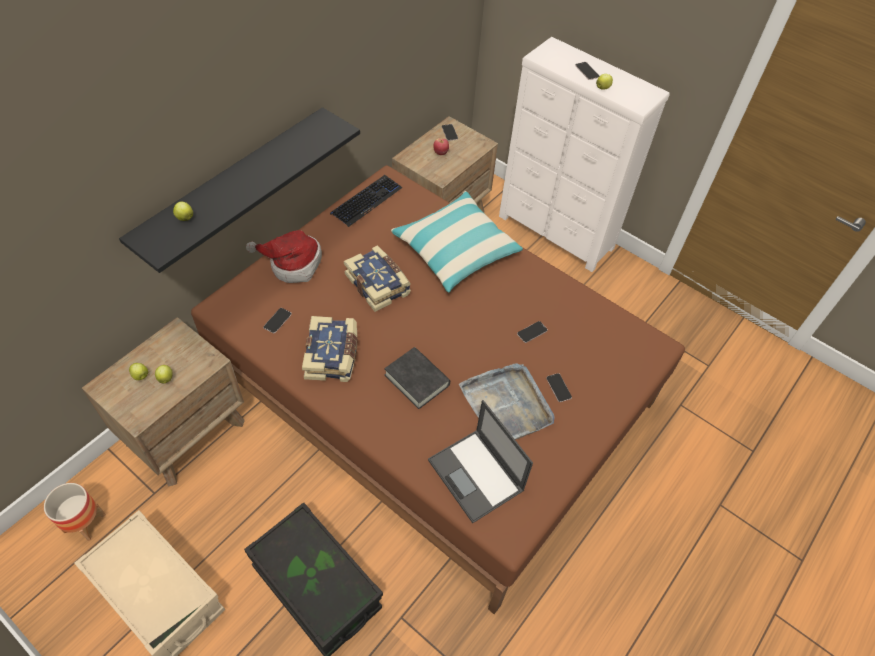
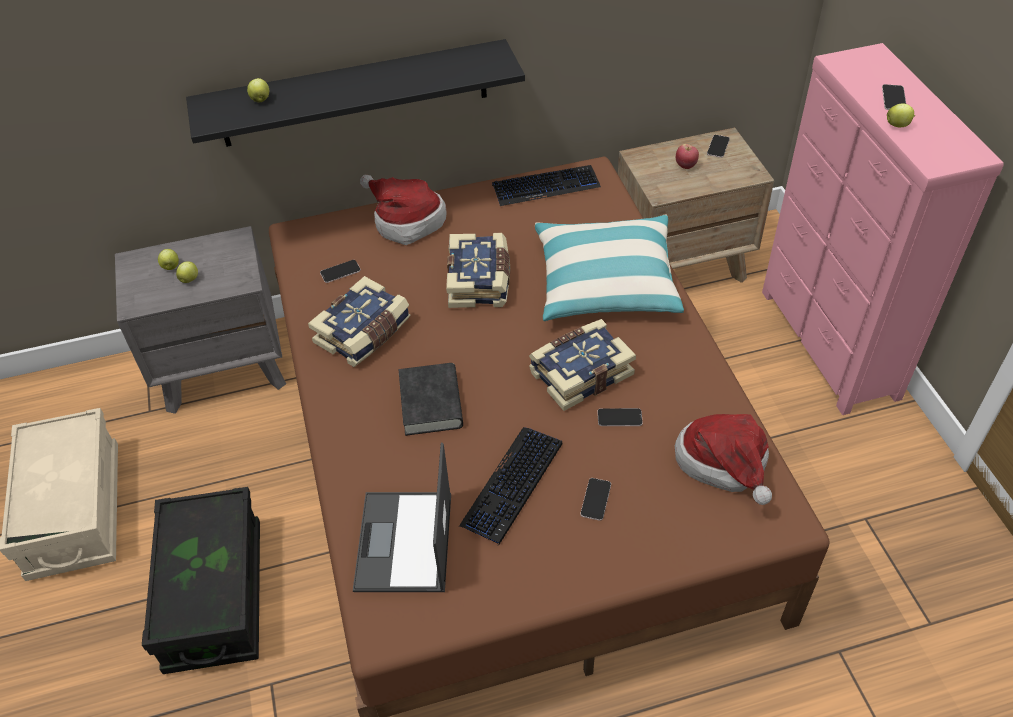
camera: 40 degrees right, 5 degrees down
planter [44,483,106,541] -> none
brown nightstand [82,317,245,487] -> grey nightstand [115,226,286,414]
grey tray [459,363,554,440] -> keyboard [459,427,563,545]
white dresser [499,37,670,272] -> pink dresser [762,43,1004,415]
none -> book [529,319,636,411]
none -> hat [675,414,772,505]

